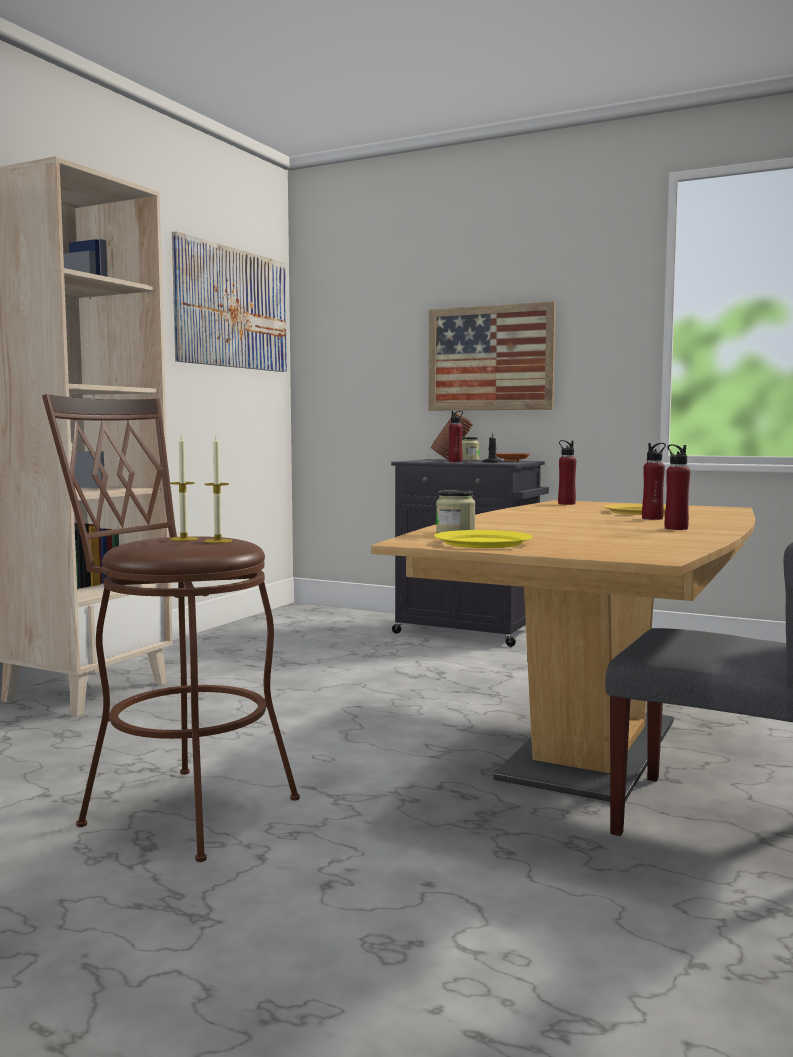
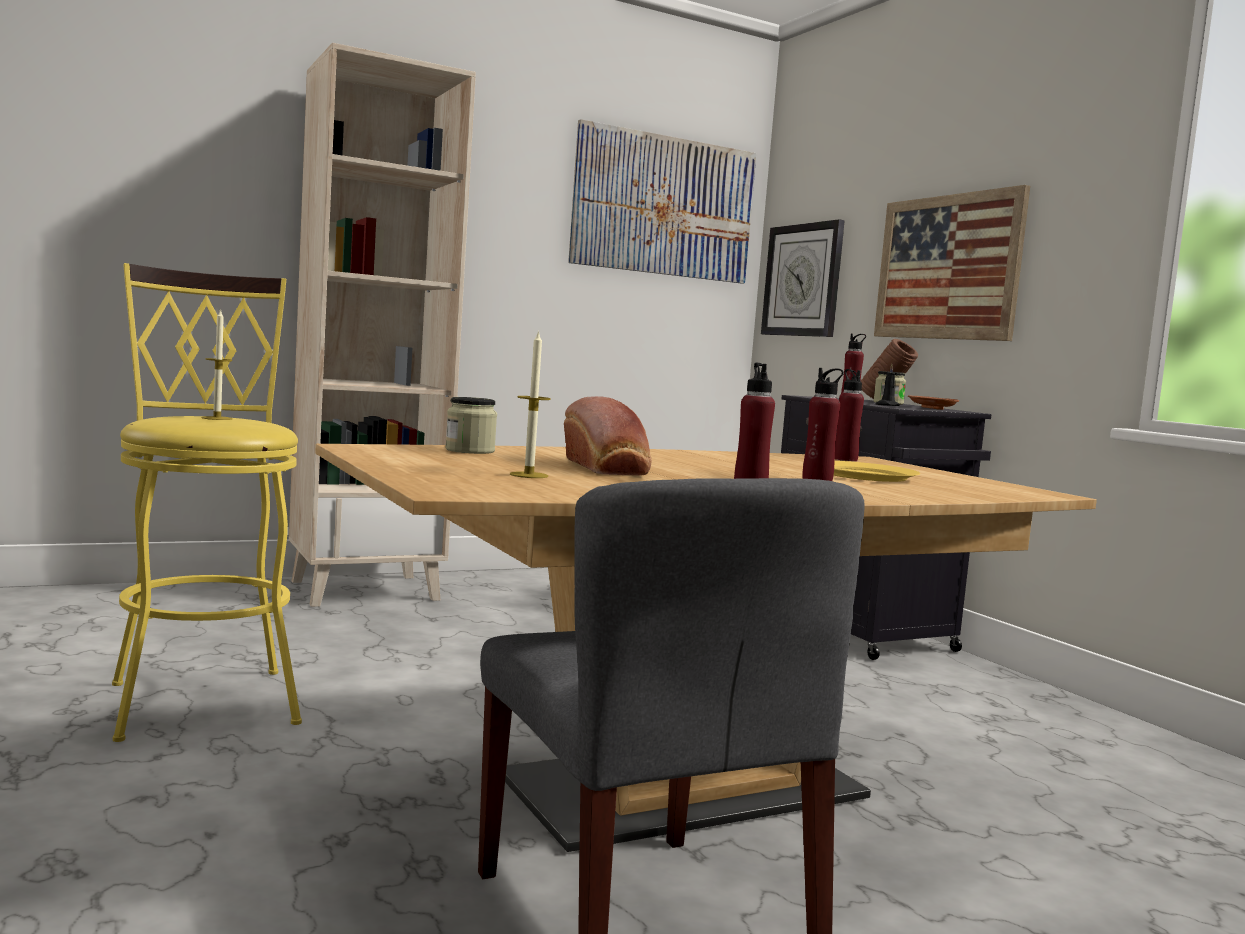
camera: 35 degrees right, 0 degrees up
brown stool [42,394,300,862] -> yellow stool [112,263,302,742]
candle [204,434,232,543] -> candle moved to [510,330,551,478]
yellow plate [434,530,532,548] -> none
none -> bread [564,396,652,475]
none -> wall clock [761,219,845,337]

